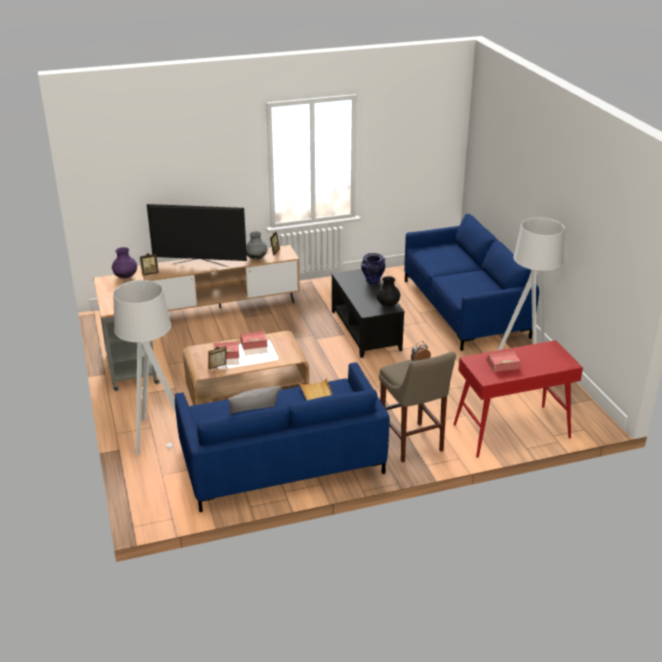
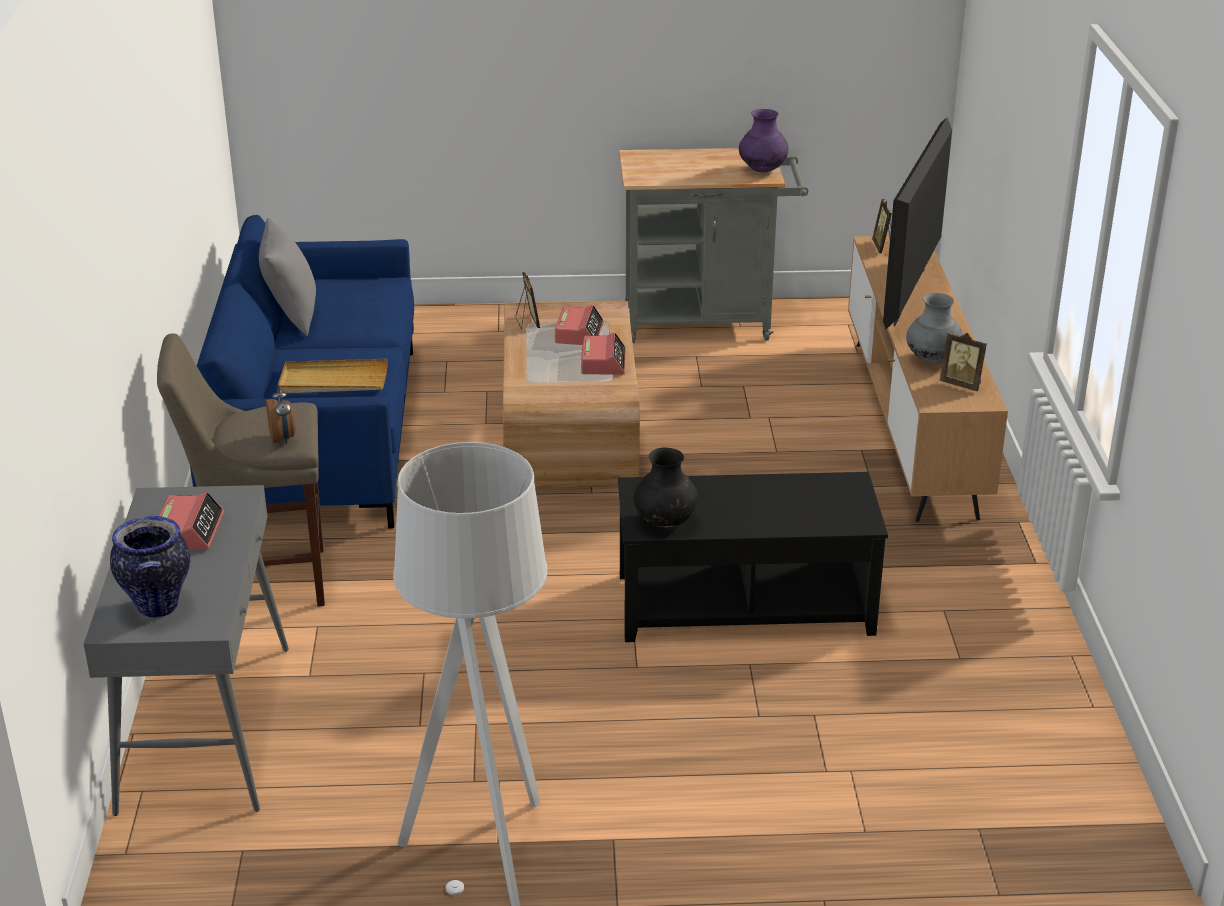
camera: 105 degrees right, 0 degrees up
grey floor lamp [113,280,176,455] -> none
vase [361,253,386,285] -> vase moved to [110,516,190,618]
blue sofa [404,214,539,351] -> none
red console table [454,340,583,458] -> grey console table [84,485,289,816]

